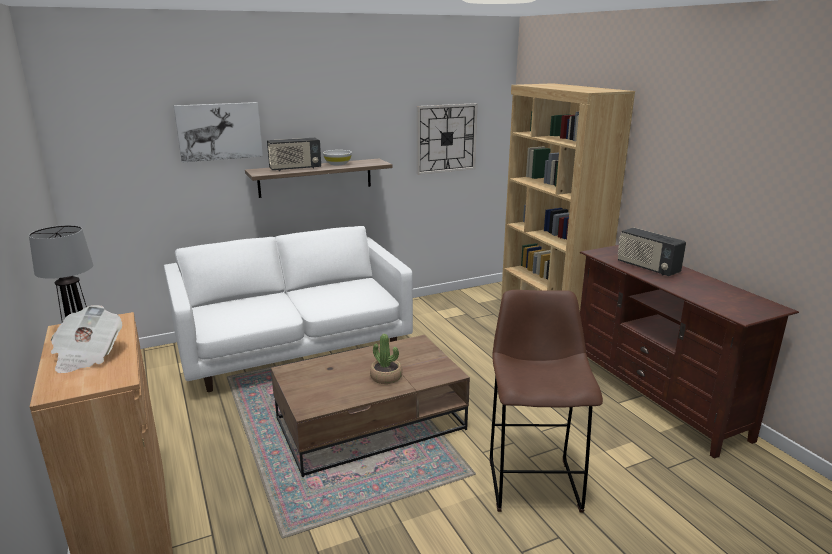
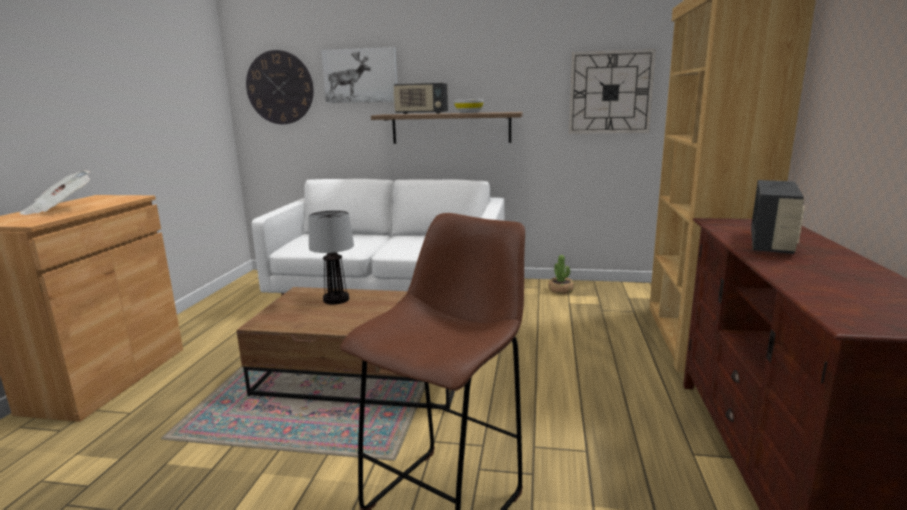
camera: 35 degrees right, 5 degrees down
table lamp [29,225,93,323] -> table lamp moved to [308,210,354,305]
potted plant [370,334,402,384] -> potted plant moved to [549,255,574,294]
radio [618,227,686,276] -> radio turned 150 degrees counterclockwise [751,180,805,254]
none -> wall clock [246,50,314,124]

